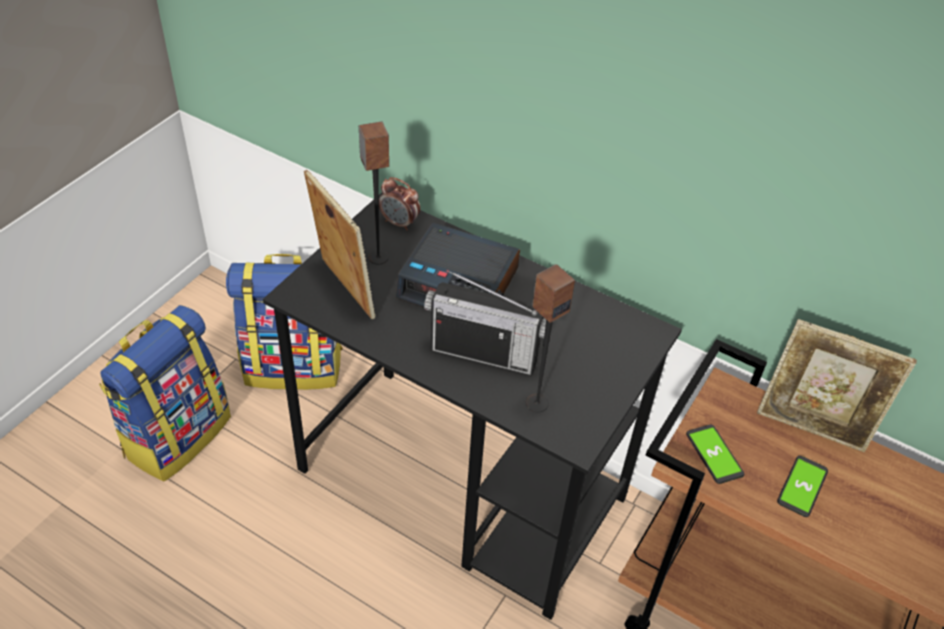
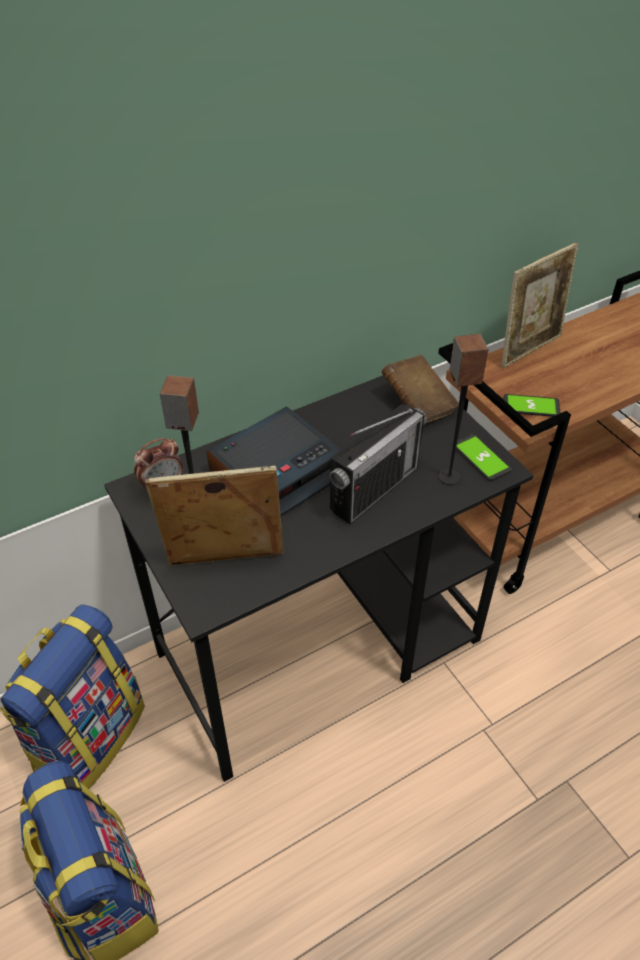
camera: 60 degrees left, 0 degrees up
phone [777,456,828,517] -> phone moved to [456,434,512,481]
none -> brown book [381,355,459,423]

